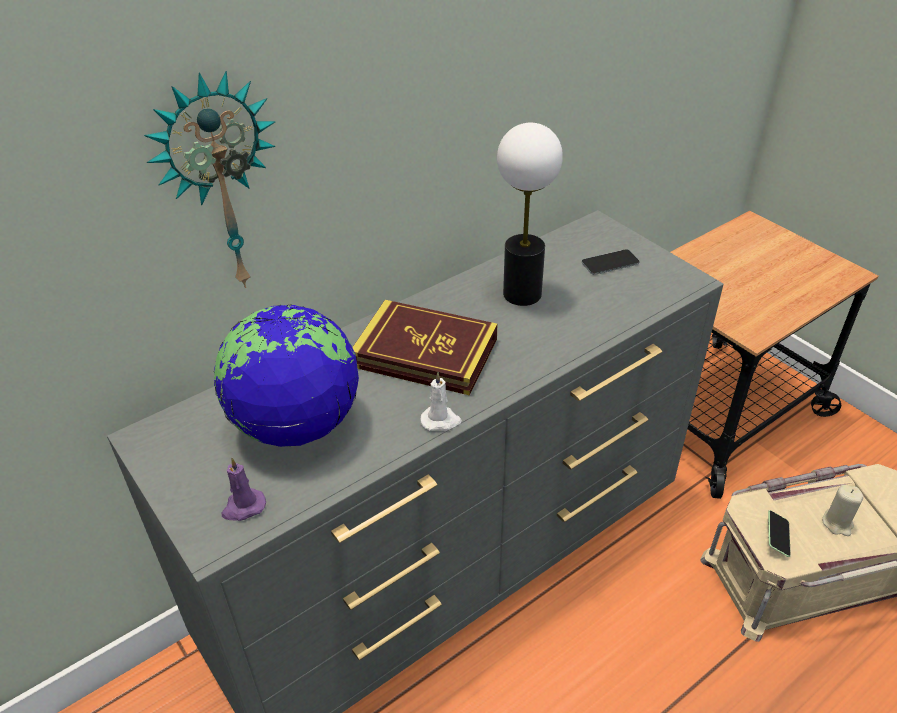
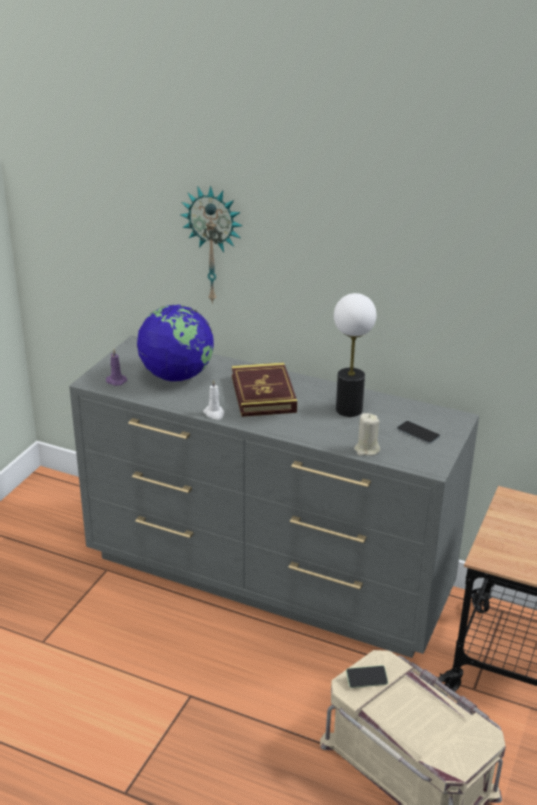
camera: 60 degrees right, 10 degrees down
beige candle [822,484,864,536] -> beige candle moved to [354,413,380,456]

